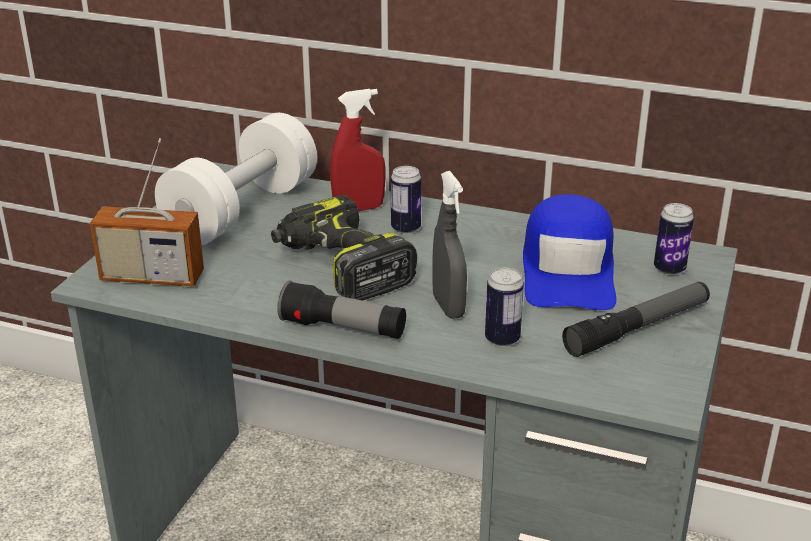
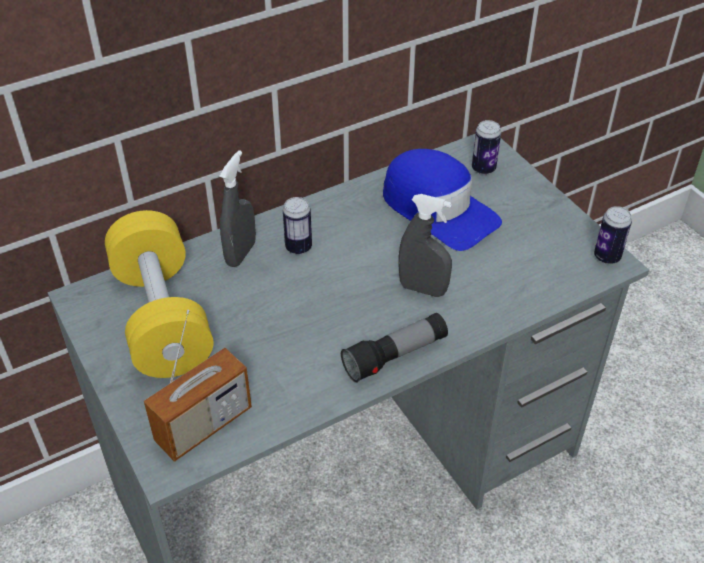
camera: 50 degrees left, 15 degrees up
white dumbbell [155,113,317,245] -> yellow dumbbell [105,210,214,378]
power drill [271,195,417,301] -> none
red spray bottle [330,89,386,211] -> grey spray bottle [219,150,256,267]
can [485,268,524,347] -> can moved to [594,206,632,264]
flashlight [562,282,710,357] -> none

